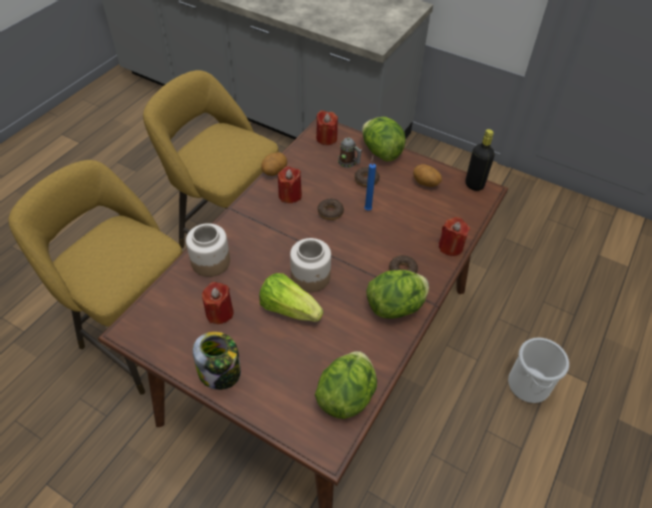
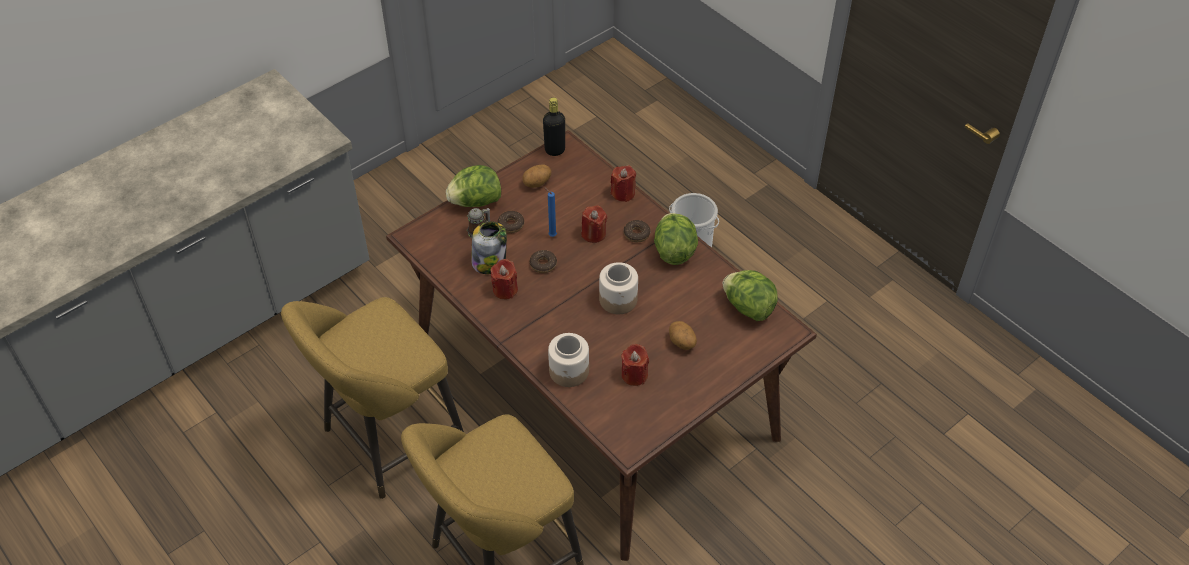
camera: 70 degrees left, 0 degrees up
jar [193,332,241,390] -> jar moved to [471,222,507,274]
lettuce [259,273,323,322] -> none
potato [261,152,287,176] -> potato moved to [669,321,697,350]
red candle [316,110,338,145] -> red candle moved to [581,205,607,243]

